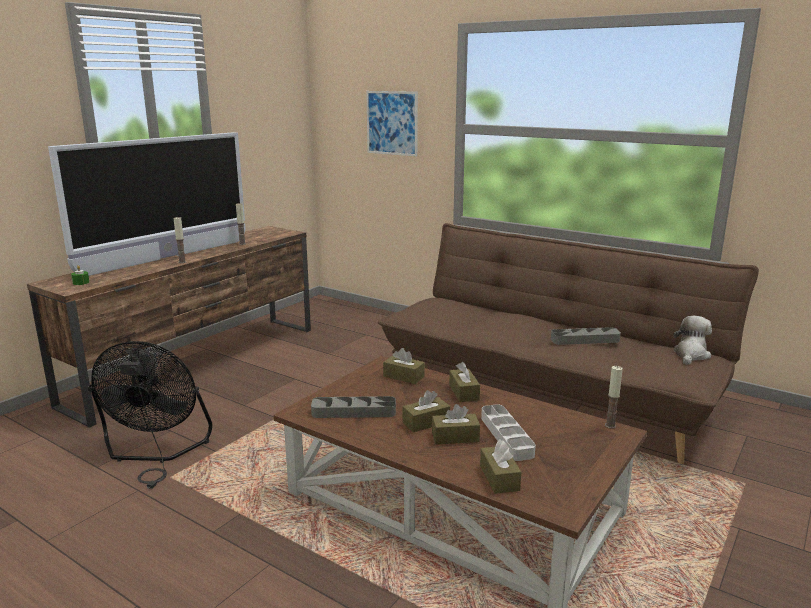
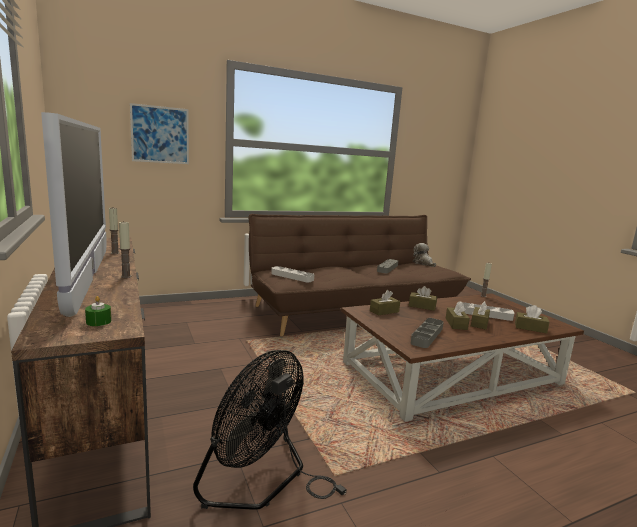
camera: 60 degrees left, 5 degrees down
none -> grey tray [271,266,314,282]

